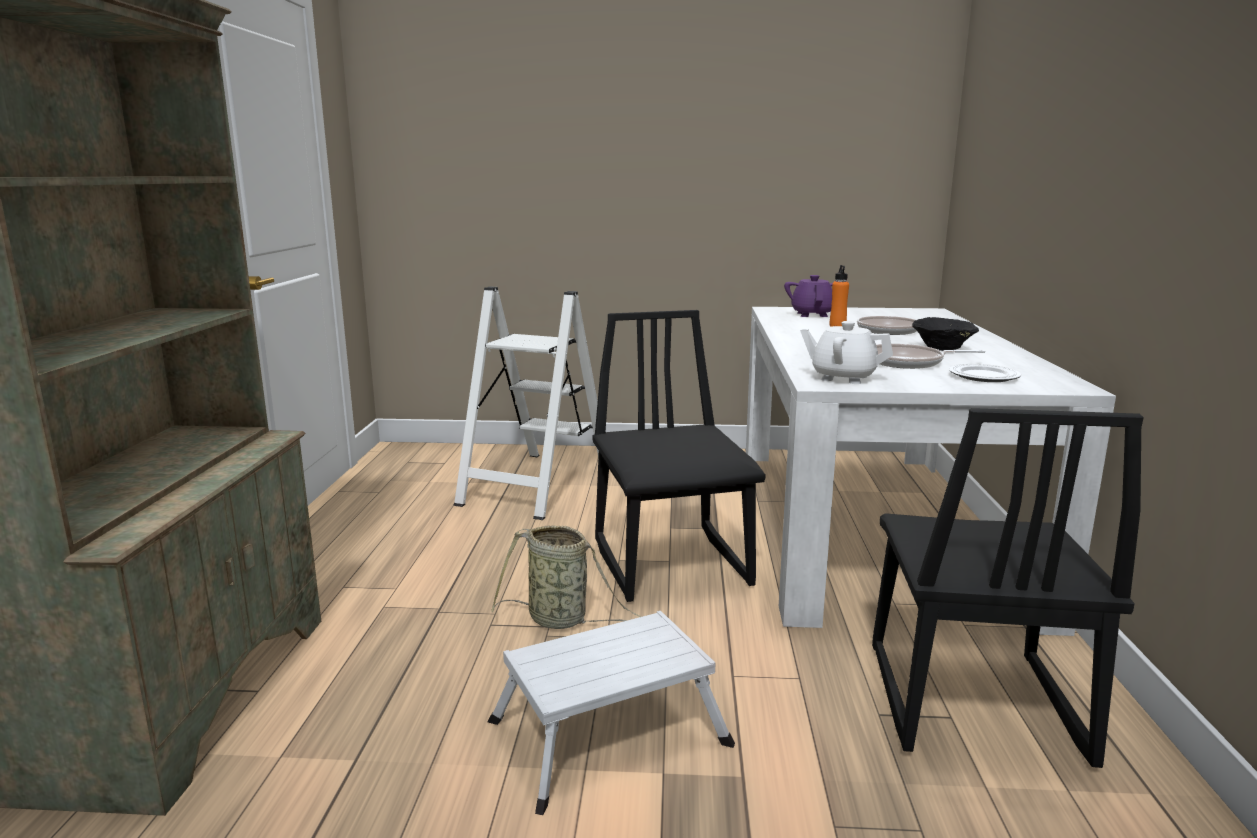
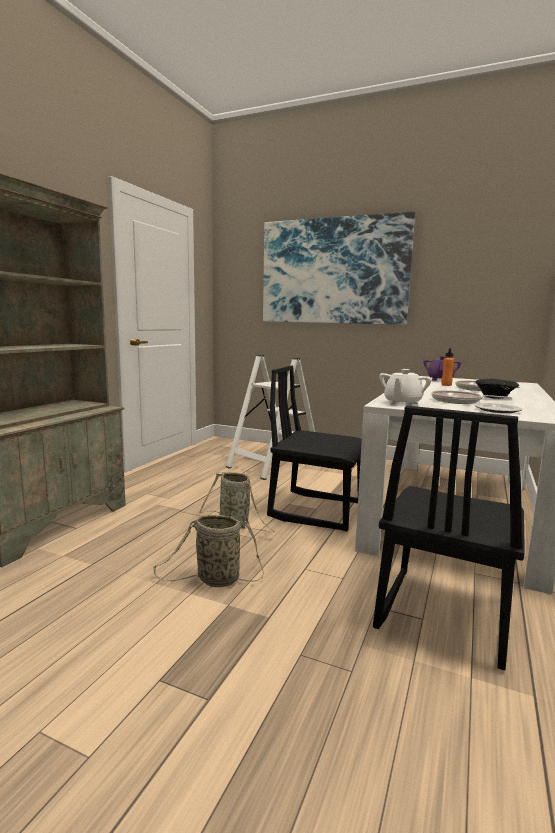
camera: 20 degrees right, 5 degrees down
white step ladder [487,611,735,815] -> basket [153,515,264,587]
black chair [592,310,766,602] -> black chair turned 75 degrees counterclockwise [267,365,362,531]
white teapot [800,321,893,384] -> white teapot turned 105 degrees counterclockwise [379,369,432,406]
none -> picture [263,211,415,324]

